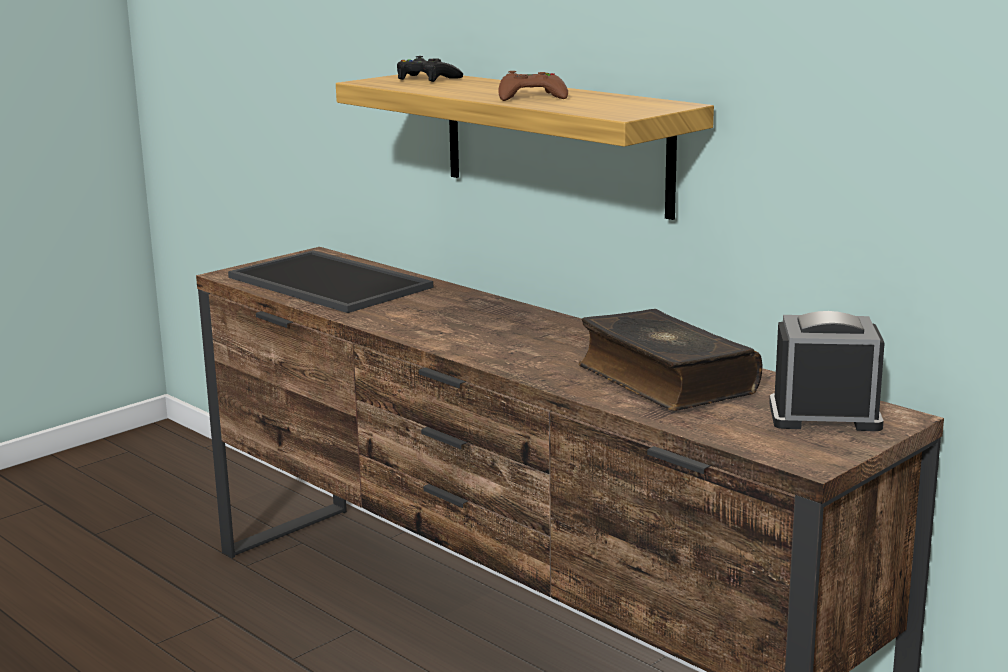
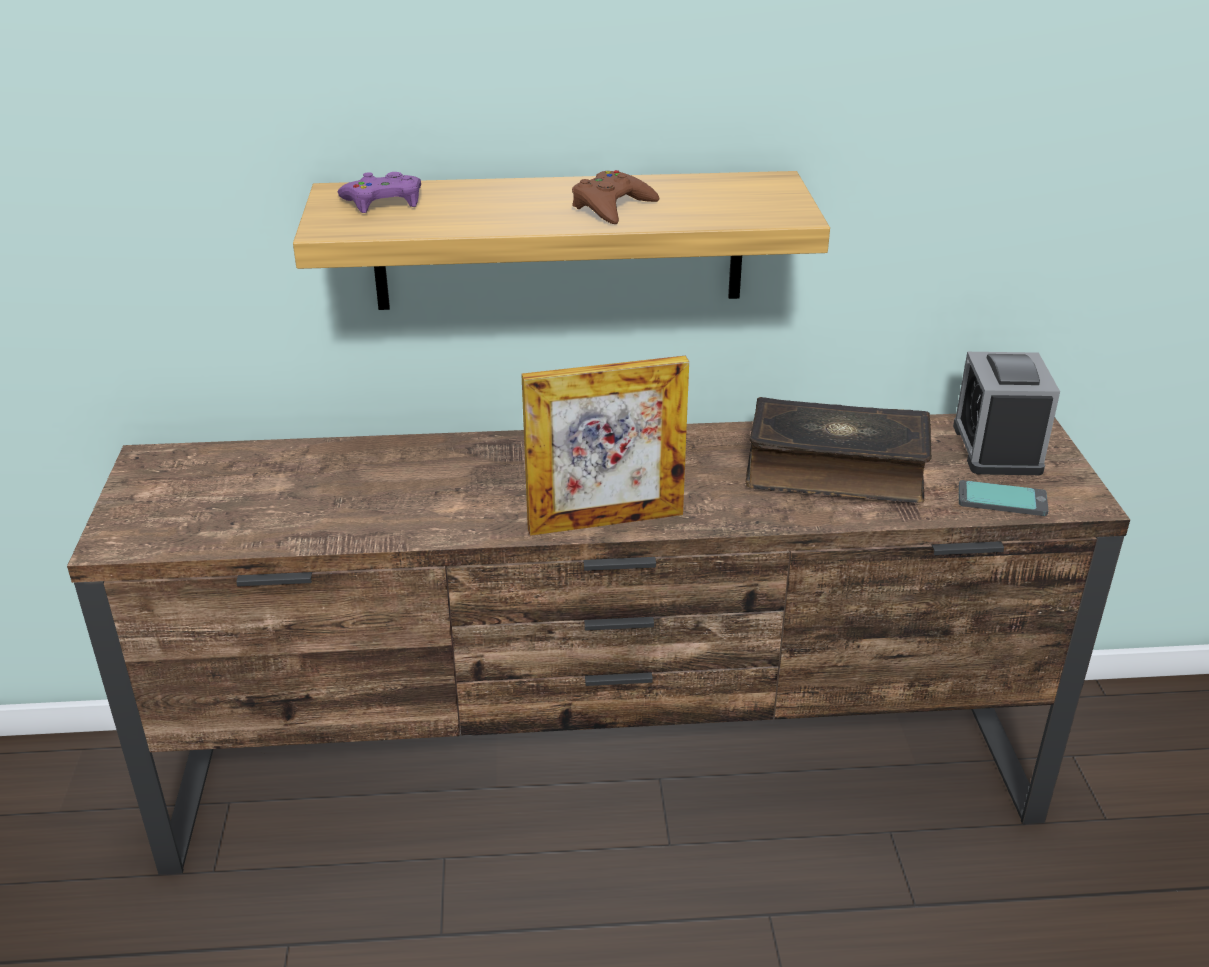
camera: 50 degrees left, 15 degrees up
tray [228,250,433,313] -> none
black game controller [397,56,463,82] -> purple game controller [337,172,421,213]
alarm clock [769,311,885,431] -> alarm clock turned 45 degrees counterclockwise [953,352,1060,475]
none -> picture frame [521,355,689,536]
none -> phone [959,480,1049,516]

